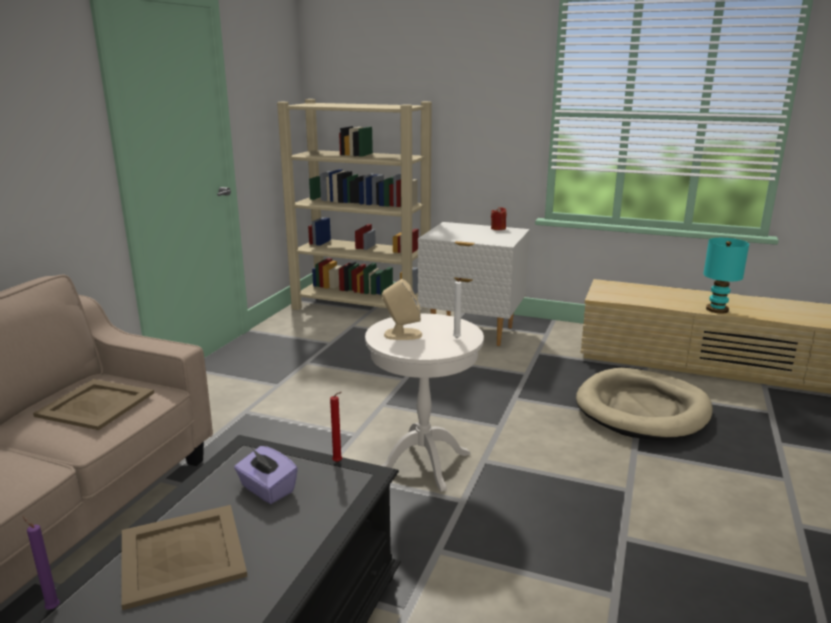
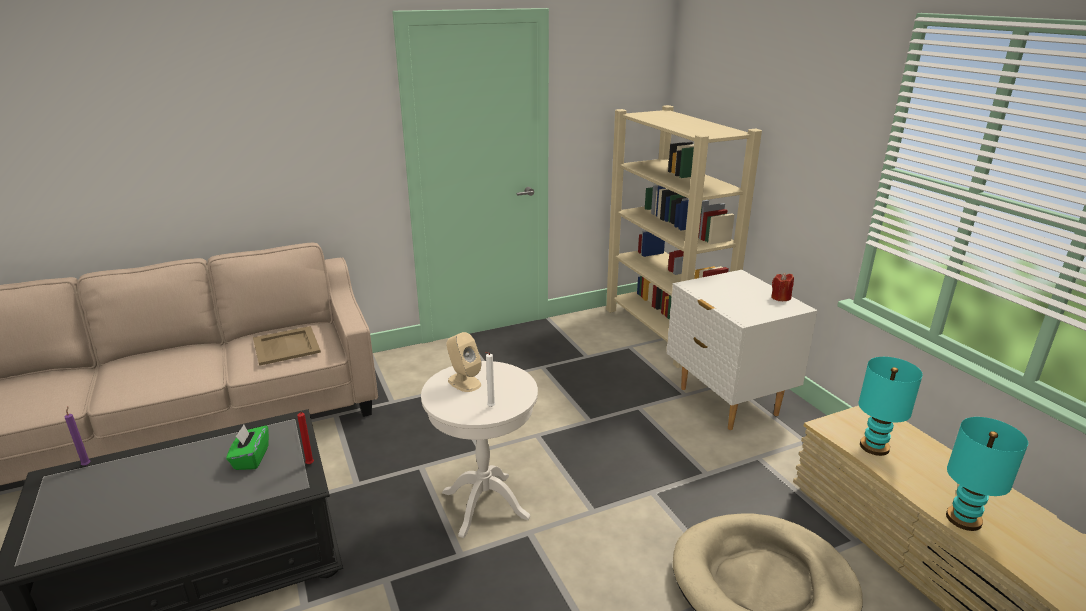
camera: 45 degrees right, 5 degrees up
beige tray [121,505,247,610] -> none
purple tissue box [234,446,298,504] -> green tissue box [226,425,269,470]
none -> turquoise table lamp [858,357,923,456]

